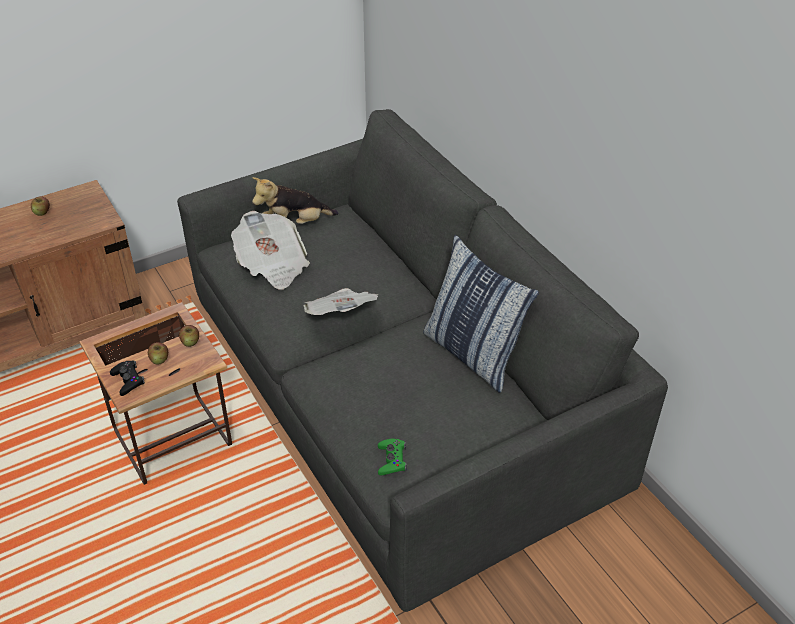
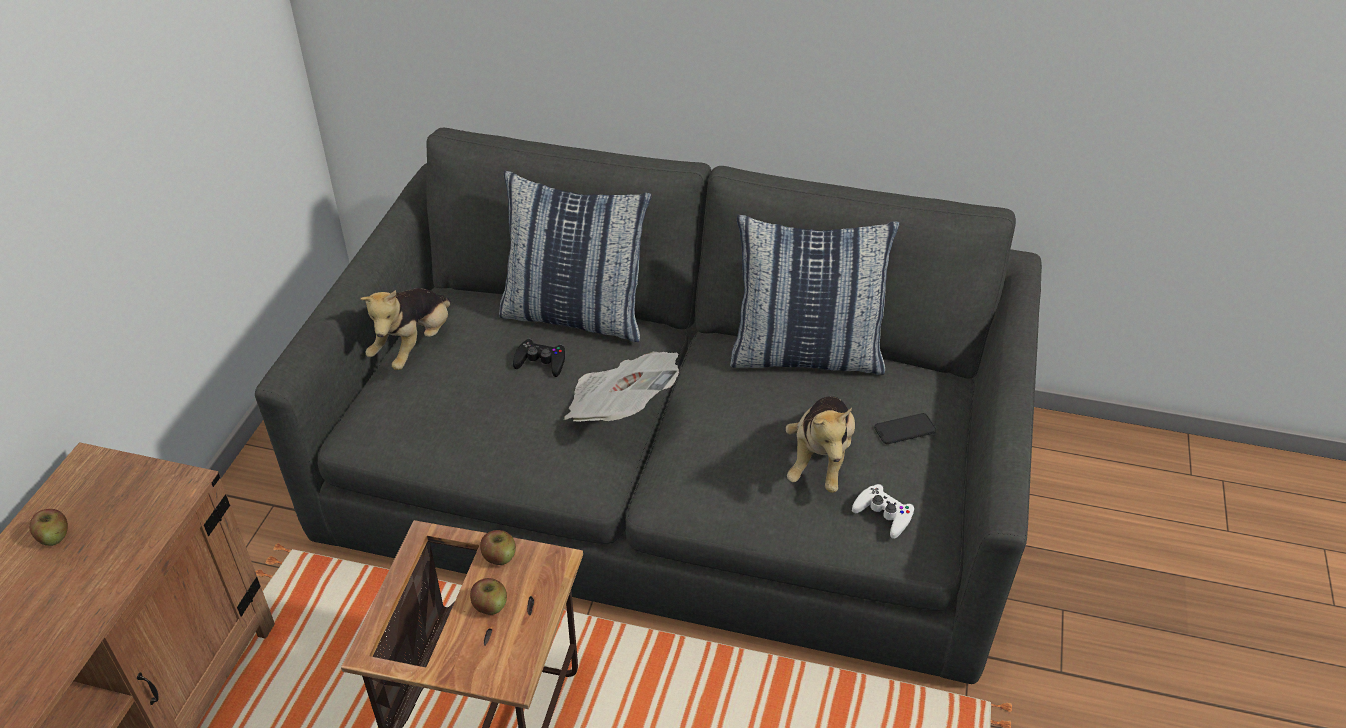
camera: 45 degrees left, 0 degrees up
black game controller [110,360,145,396] -> black game controller moved to [513,338,565,377]
newspaper [231,211,310,290] -> none
green game controller [378,439,407,475] -> white game controller [852,484,914,539]
none -> pillow [499,171,652,342]
none -> plush toy [786,396,855,493]
none -> phone [874,413,936,444]

